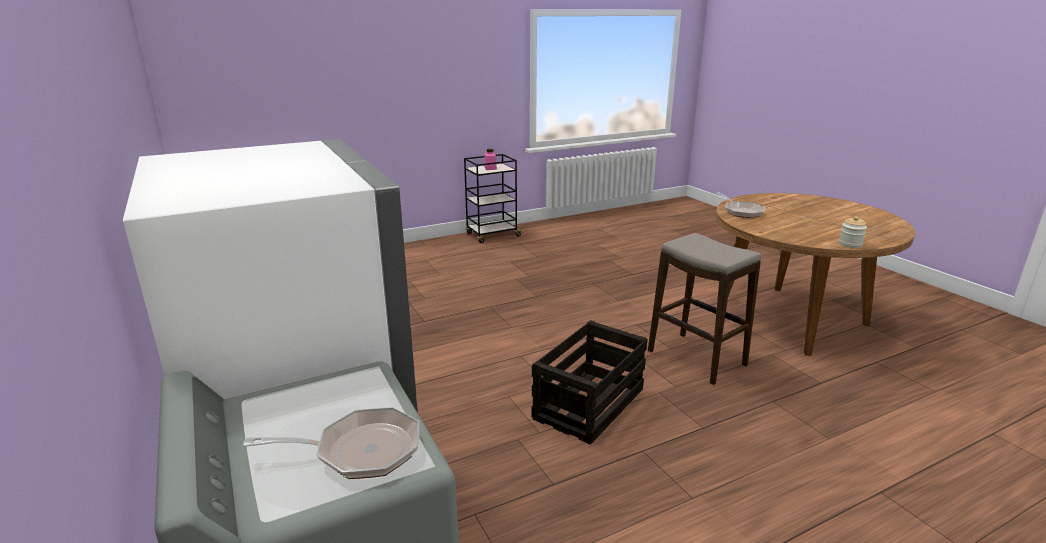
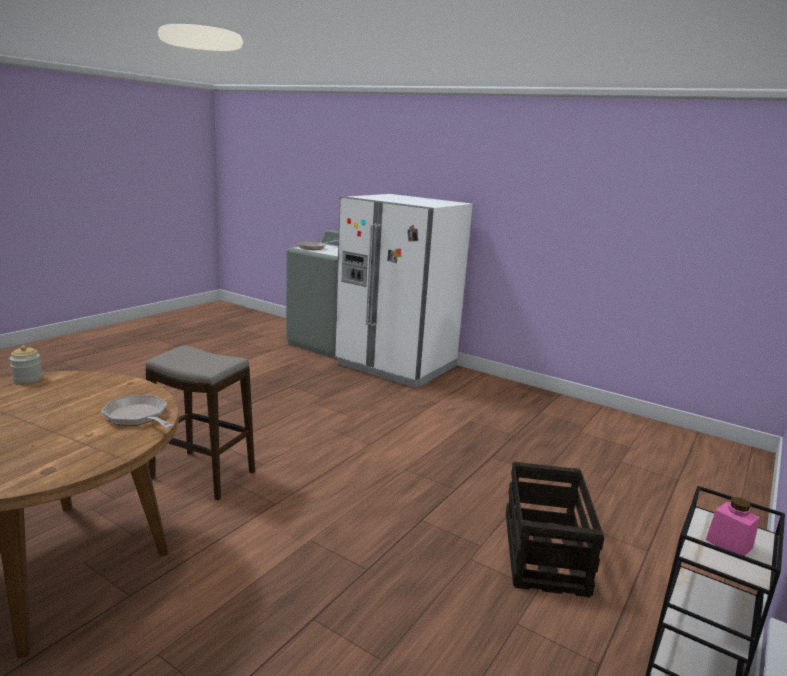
camera: 150 degrees right, 5 degrees down
crate [532,320,648,444] -> crate moved to [506,461,604,598]

